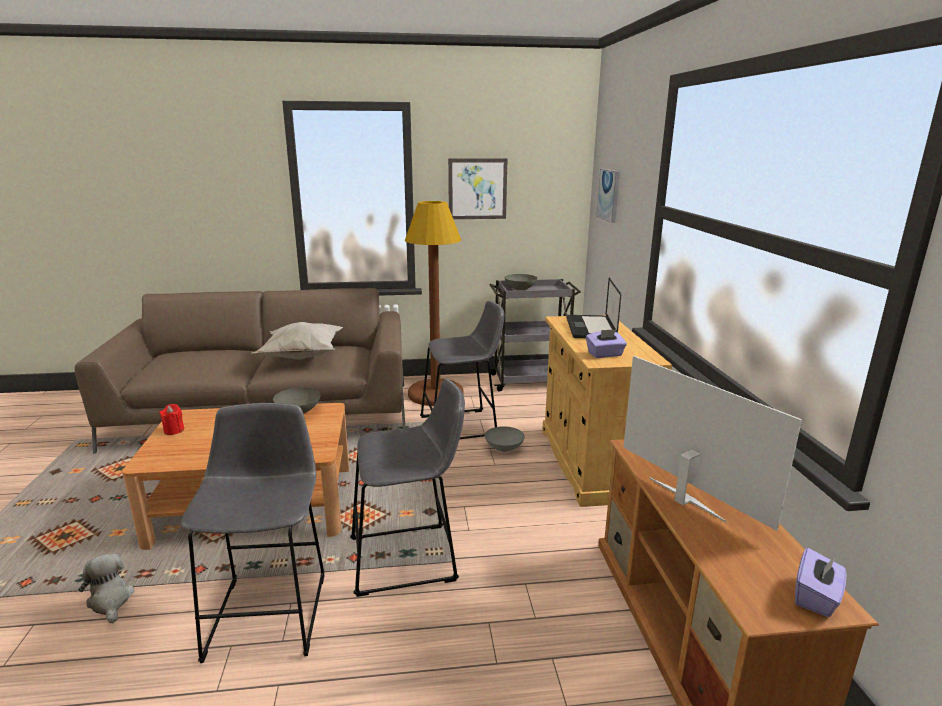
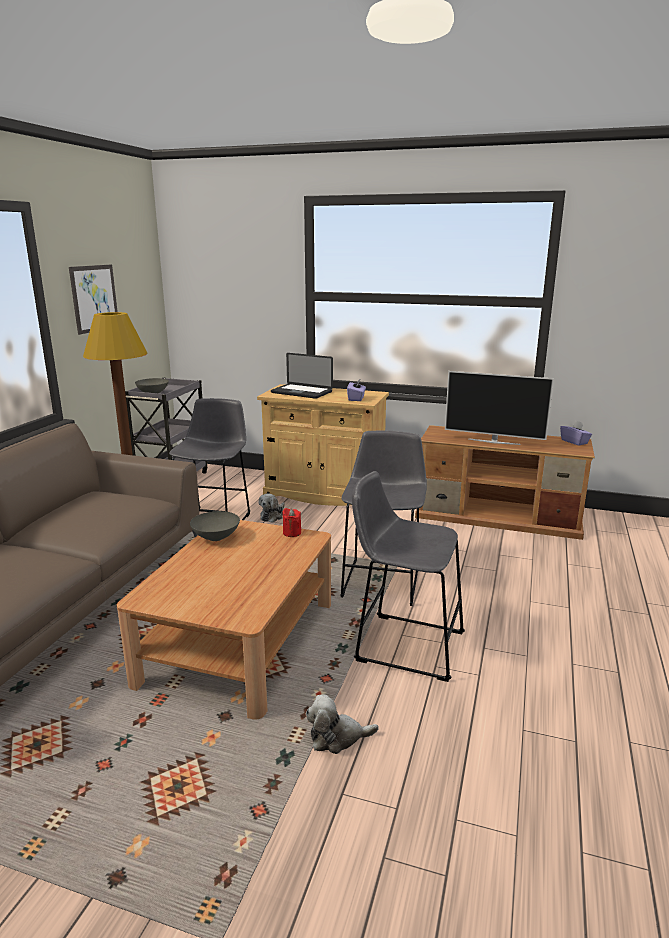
camera: 65 degrees left, 0 degrees up
red candle [159,404,184,435] -> red candle moved to [282,508,301,537]
white pillow [252,322,343,360] -> none
grey bowl [485,426,525,452] -> plush toy [259,493,285,523]
picture [597,169,620,223] -> none
television [623,356,802,531] -> television turned 150 degrees counterclockwise [445,371,554,445]

